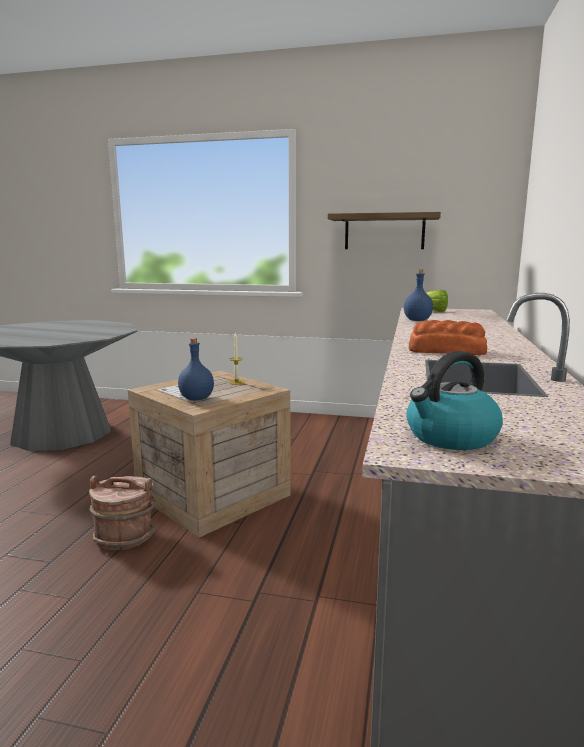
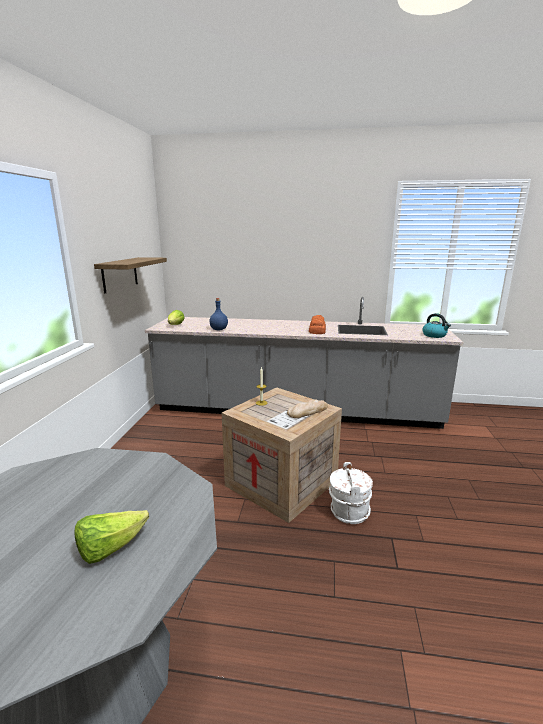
camera: 95 degrees left, 5 degrees up
brown bucket [89,476,156,550] -> white bucket [329,462,373,524]
blue bottle [178,338,214,401] -> bread [287,399,328,418]
none -> lettuce [74,510,149,564]

